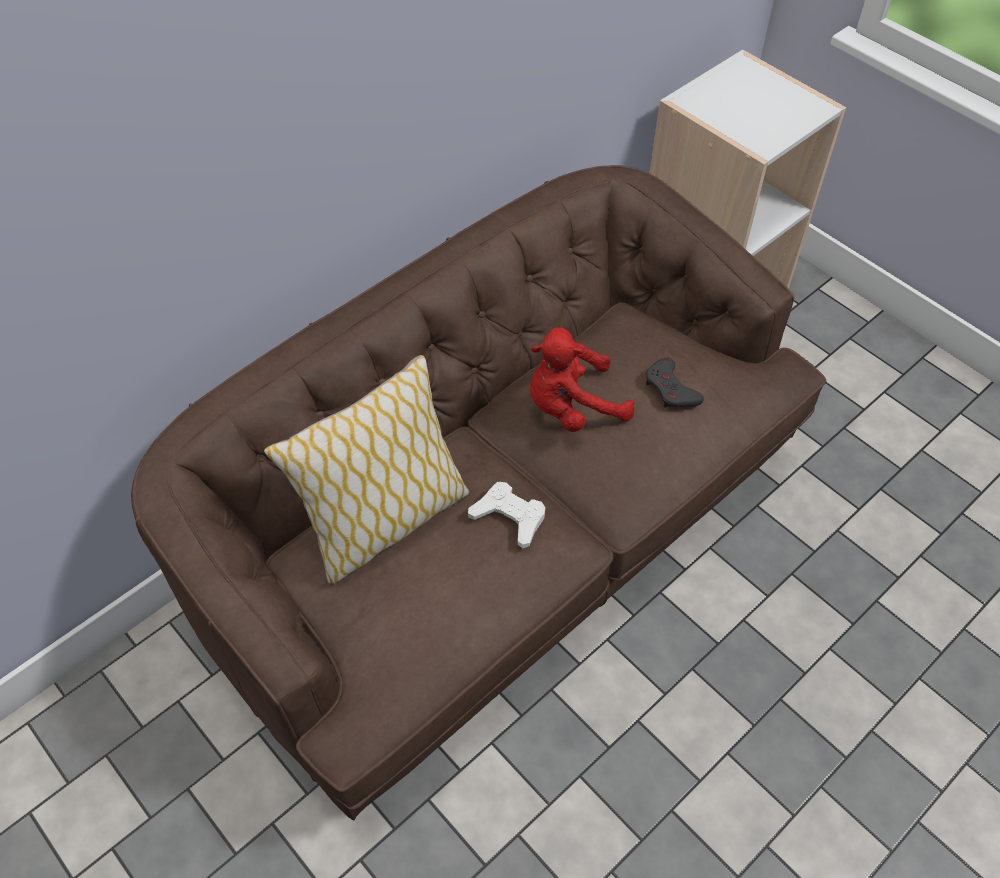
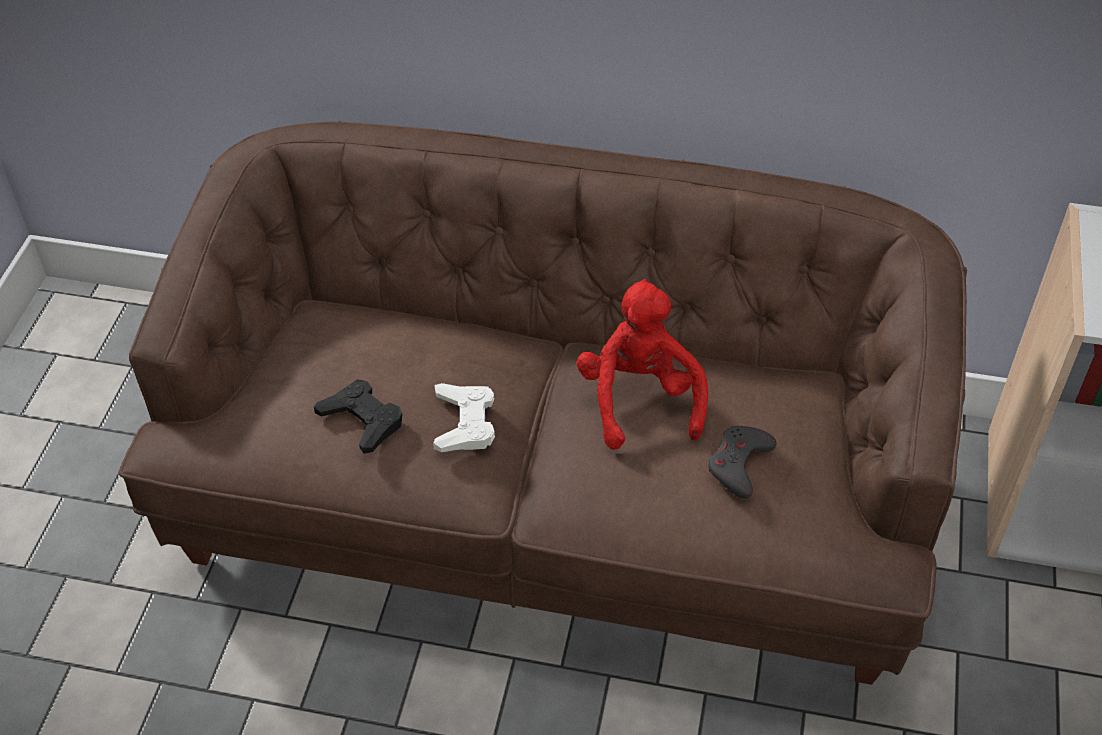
camera: 55 degrees right, 5 degrees down
pillow [264,355,469,585] -> none
red plush toy [530,327,634,432] -> red plush toy turned 45 degrees clockwise [577,279,708,450]
none -> black game controller [314,379,402,454]

